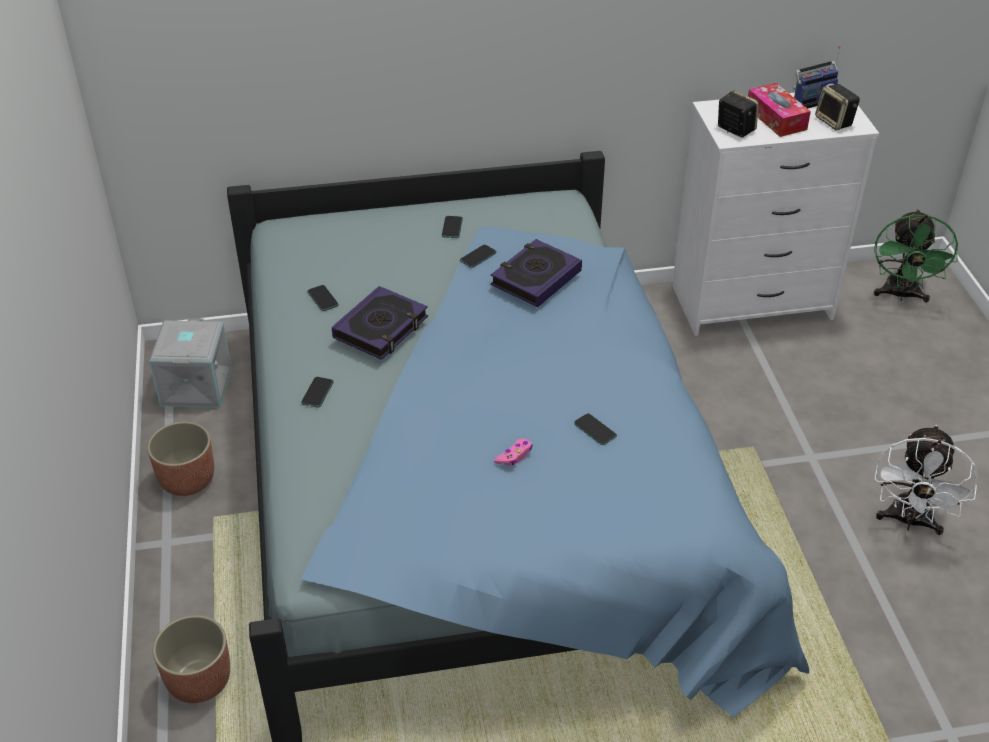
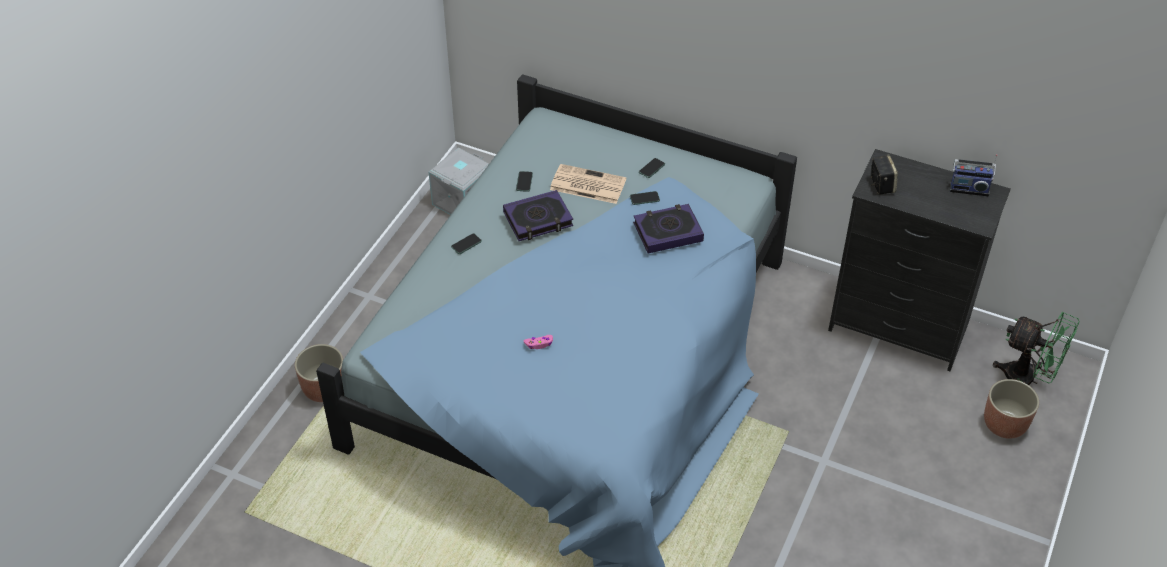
camera: 35 degrees right, 5 degrees up
planter [147,421,214,496] -> planter moved to [984,379,1039,439]
phone [574,413,617,445] -> none
white dresser [672,93,879,336] -> black dresser [828,149,1011,371]
tissue box [748,83,811,137] -> none
speaker [815,84,860,130] -> none
green fan [874,209,958,303] -> green fan turned 105 degrees counterclockwise [993,312,1080,385]
white fan [875,425,978,535] -> none
none -> newspaper [550,164,626,204]

